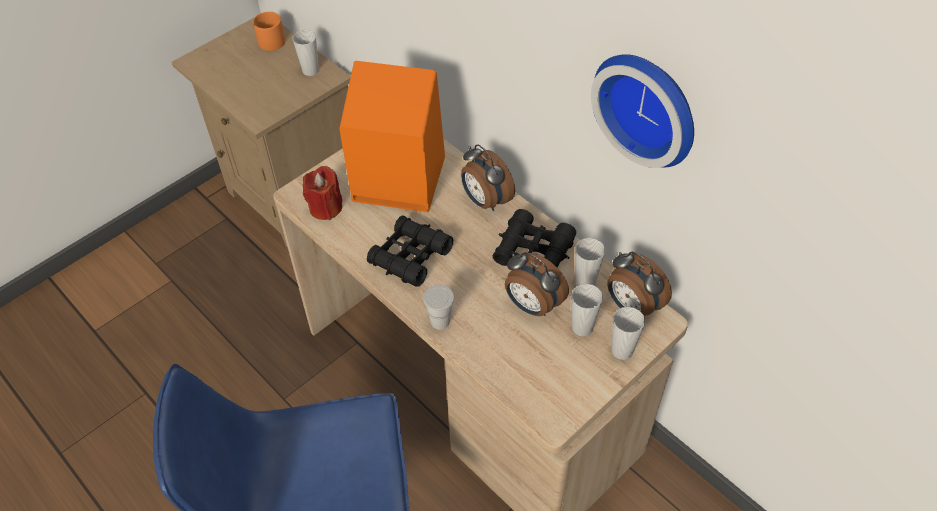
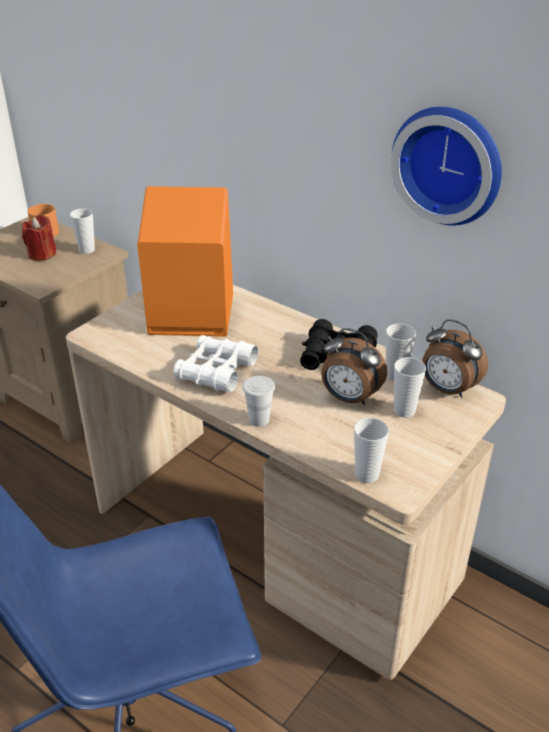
camera: 10 degrees left, 15 degrees down
red candle [303,166,343,220] -> red candle moved to [22,215,56,261]
black binoculars [367,215,453,287] -> white binoculars [173,335,258,392]
alarm clock [461,144,515,211] -> none
cup [611,307,645,360] -> cup moved to [354,418,389,483]

